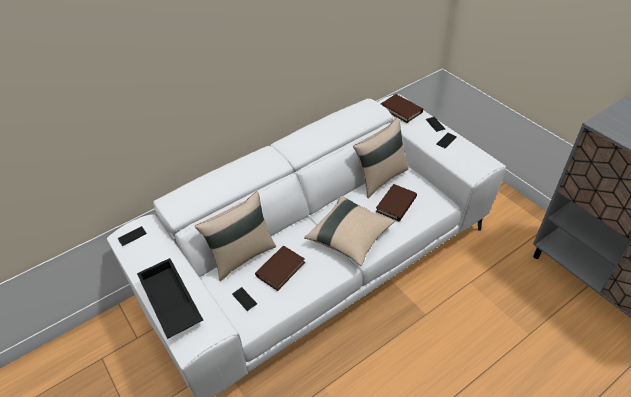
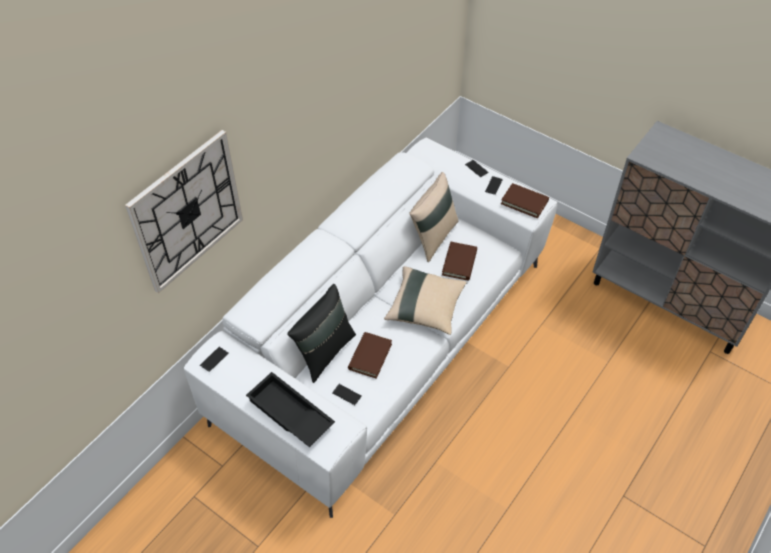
camera: 20 degrees left, 5 degrees up
beige pillow [195,191,276,281] -> black pillow [287,284,356,383]
brown book [381,94,423,123] -> brown book moved to [501,183,549,218]
none -> wall clock [125,130,243,293]

